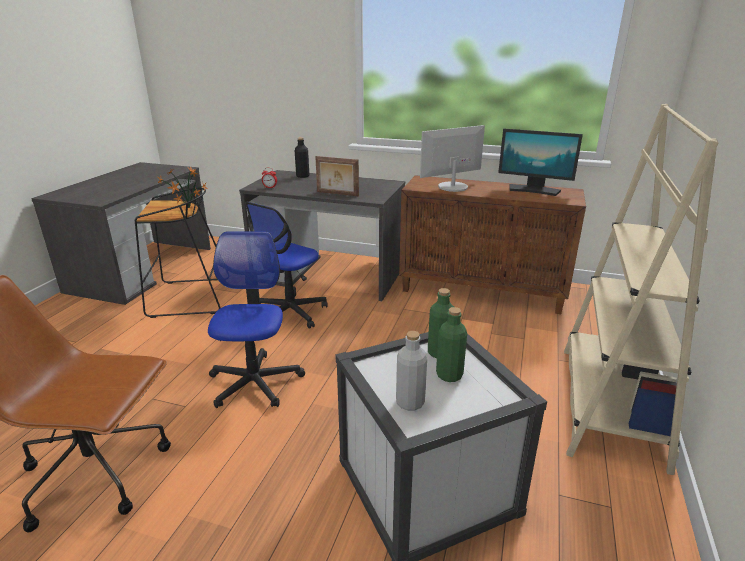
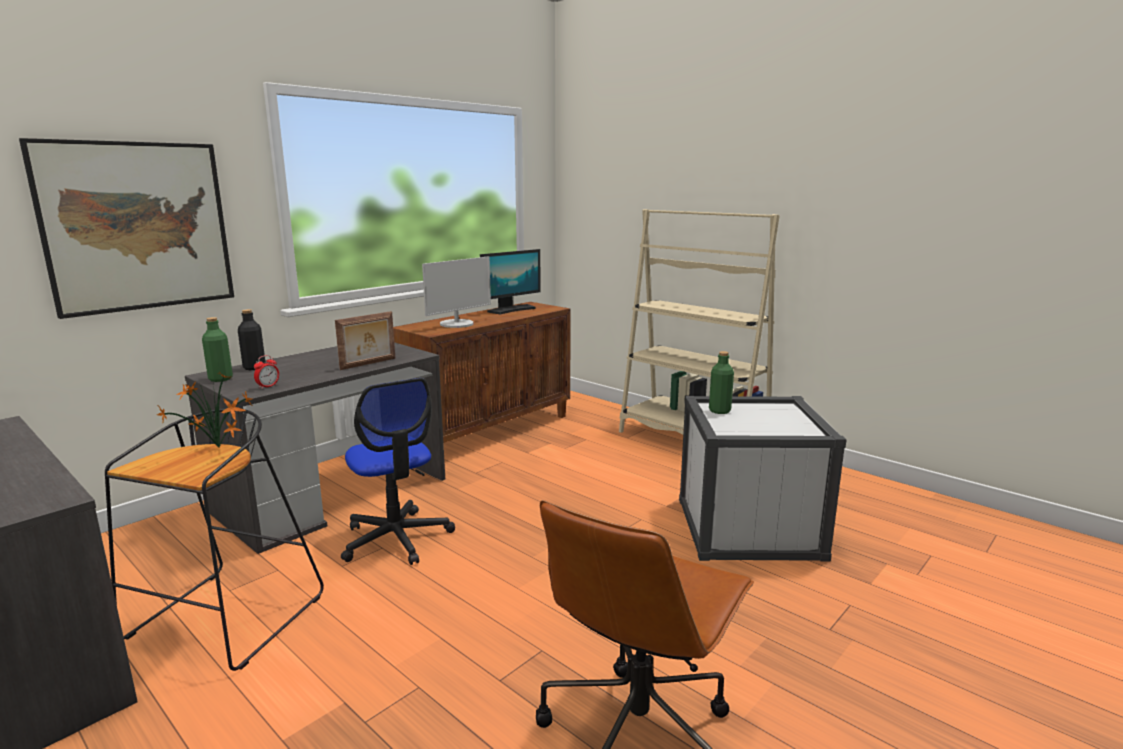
camera: 65 degrees left, 10 degrees down
office chair [208,231,305,408] -> none
grey bottle [396,331,427,411] -> none
monitor [420,125,485,192] -> monitor turned 135 degrees counterclockwise [422,256,491,328]
green bottle [436,307,467,382] -> green bottle moved to [202,317,233,382]
none -> picture [19,138,234,319]

